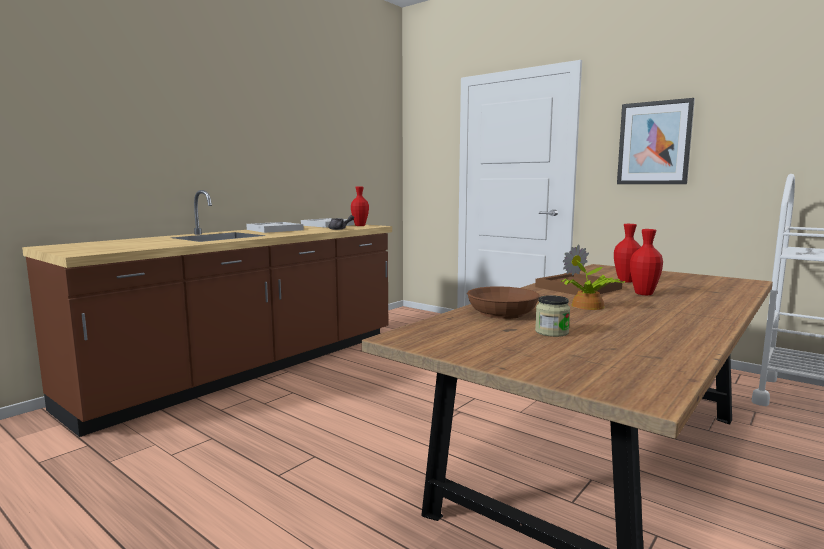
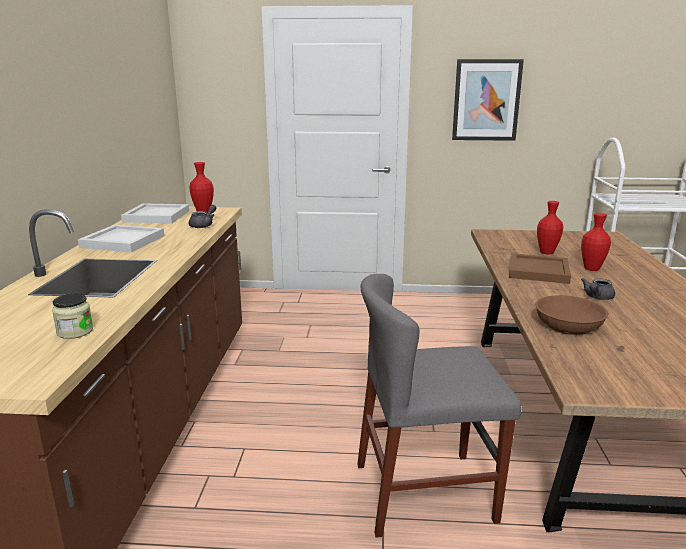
camera: 35 degrees left, 10 degrees up
jar [535,295,570,337] -> jar moved to [52,293,93,339]
potted plant [561,244,625,310] -> grey teapot [581,278,615,300]
none -> grey chair [357,274,521,538]

